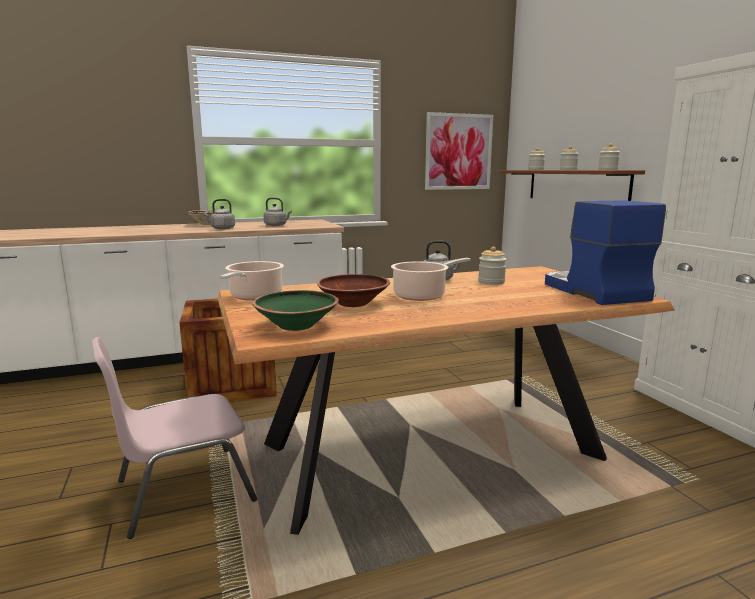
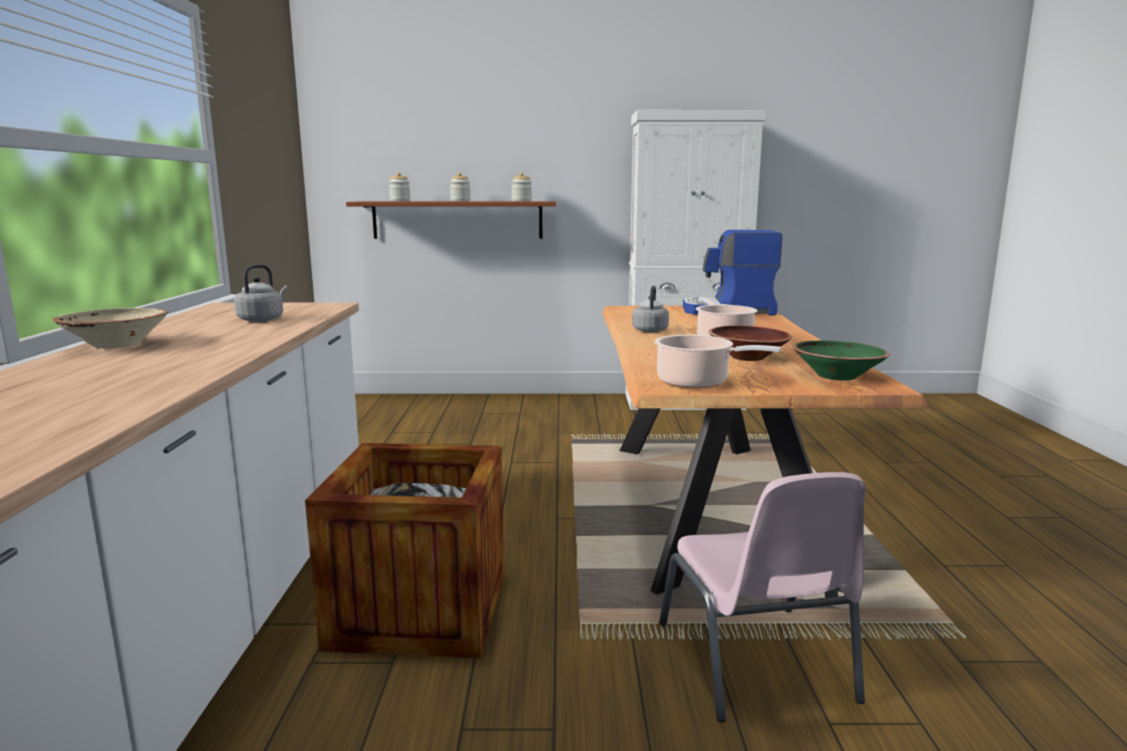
camera: 70 degrees left, 0 degrees up
grey kettle [204,199,235,230] -> none
picture [425,112,493,190] -> none
jar [478,247,506,285] -> none

